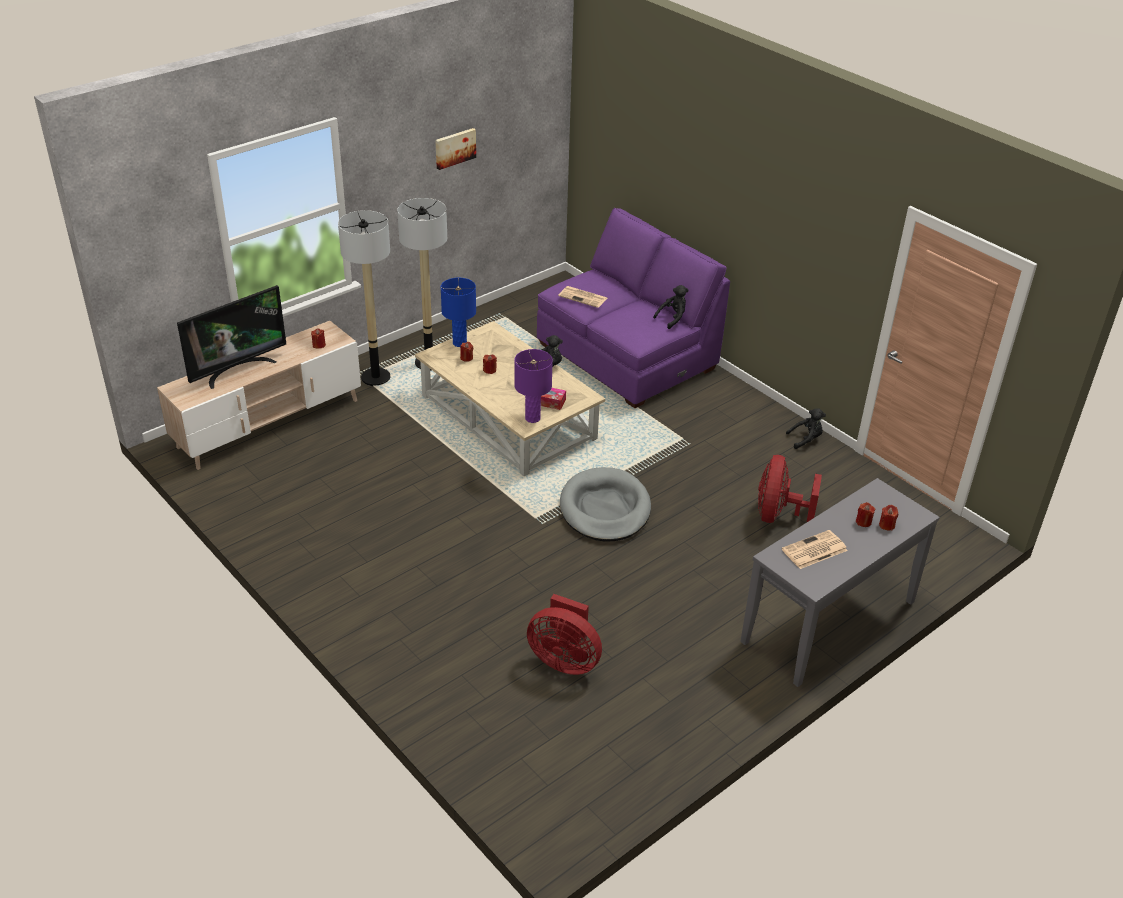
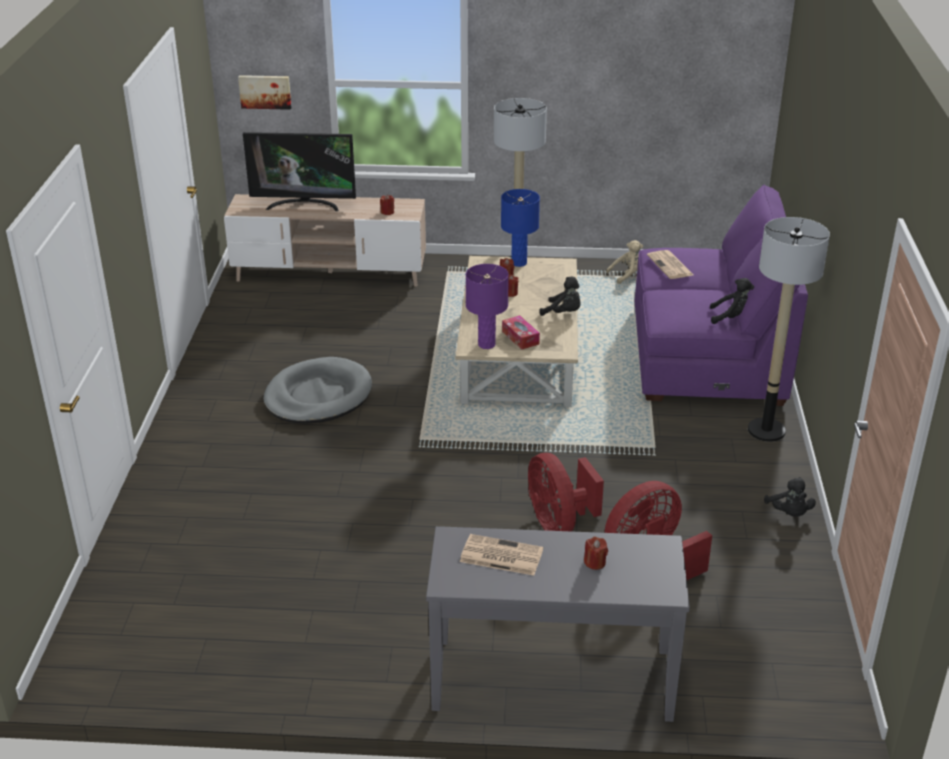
camera: 45 degrees right, 5 degrees down
floor lamp [338,210,390,386] -> floor lamp moved to [748,217,830,442]
picture [435,128,476,170] -> picture moved to [238,75,292,110]
red fan [527,594,602,675] -> red fan moved to [528,453,604,532]
grey dog bed [560,467,651,541] -> grey dog bed moved to [263,357,372,423]
black plush toy [786,408,826,449] -> black plush toy turned 45 degrees clockwise [764,477,816,517]
red candle [879,505,898,531] -> none
none -> beige plush toy [606,240,643,284]

